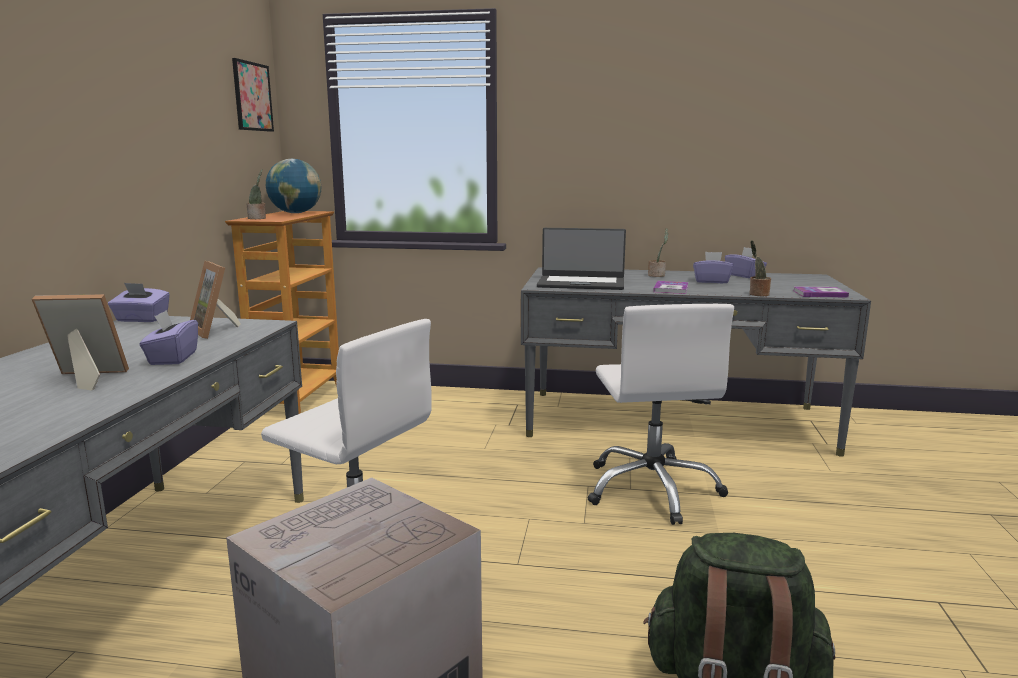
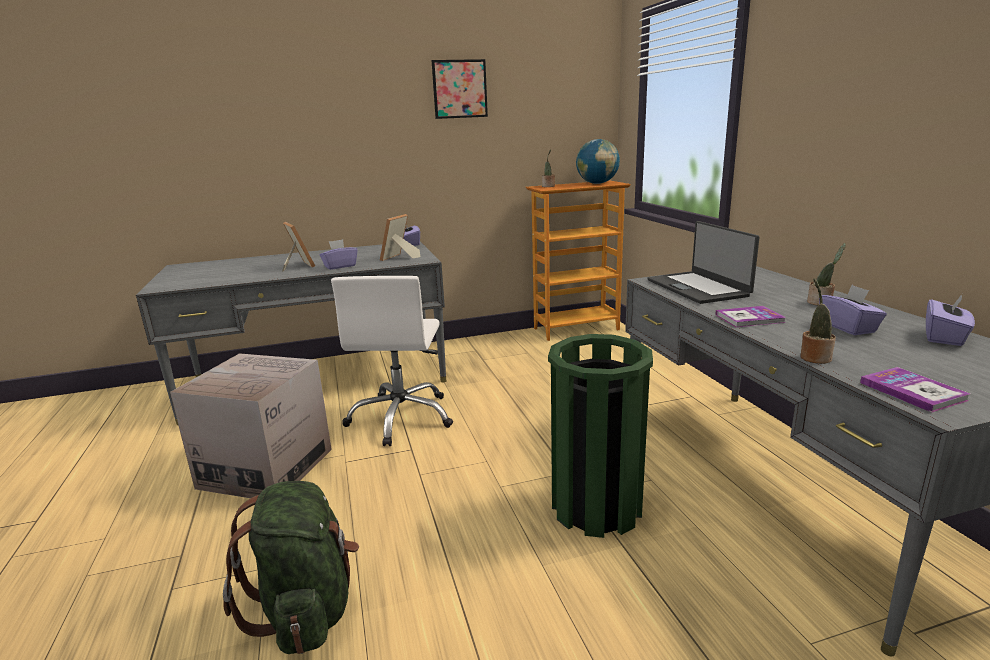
camera: 65 degrees right, 5 degrees up
picture [232,58,274,132] -> picture moved to [431,59,488,119]
white office chair [588,304,734,525] -> green trash can [548,334,653,538]

